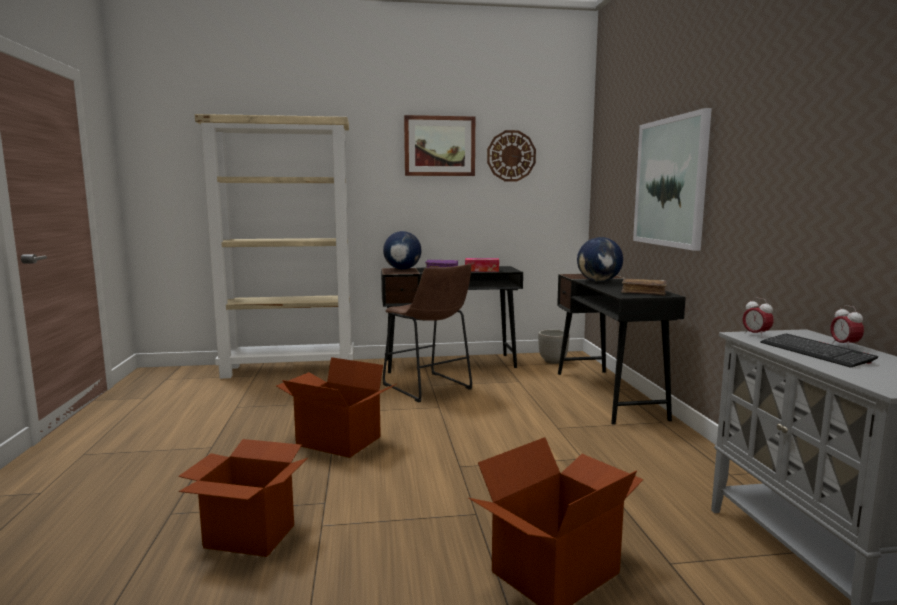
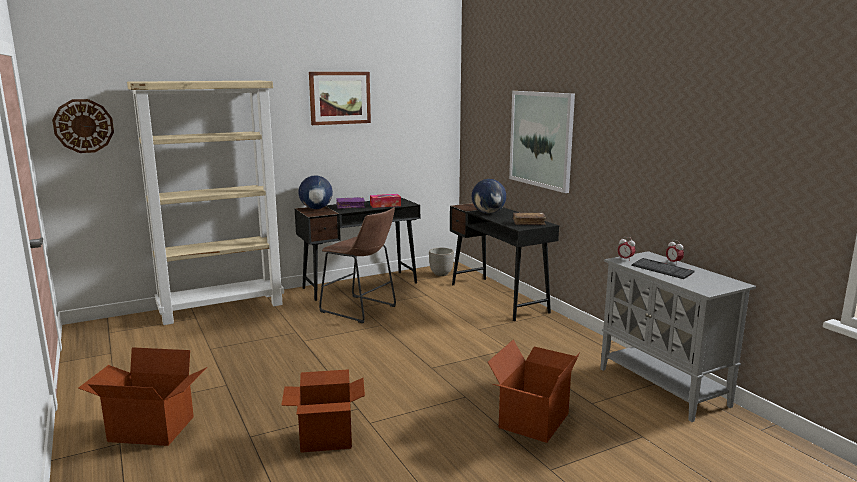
camera: 20 degrees left, 5 degrees up
cardboard box [276,357,396,458] -> cardboard box moved to [78,347,207,446]
wall clock [487,130,536,181] -> wall clock moved to [52,99,114,153]

